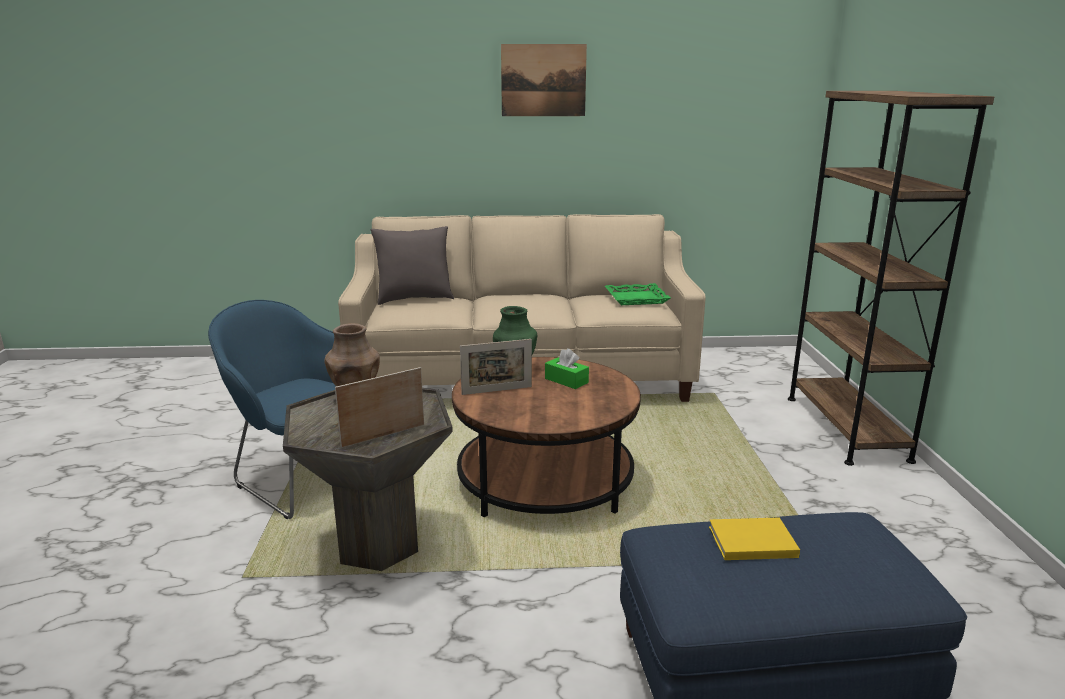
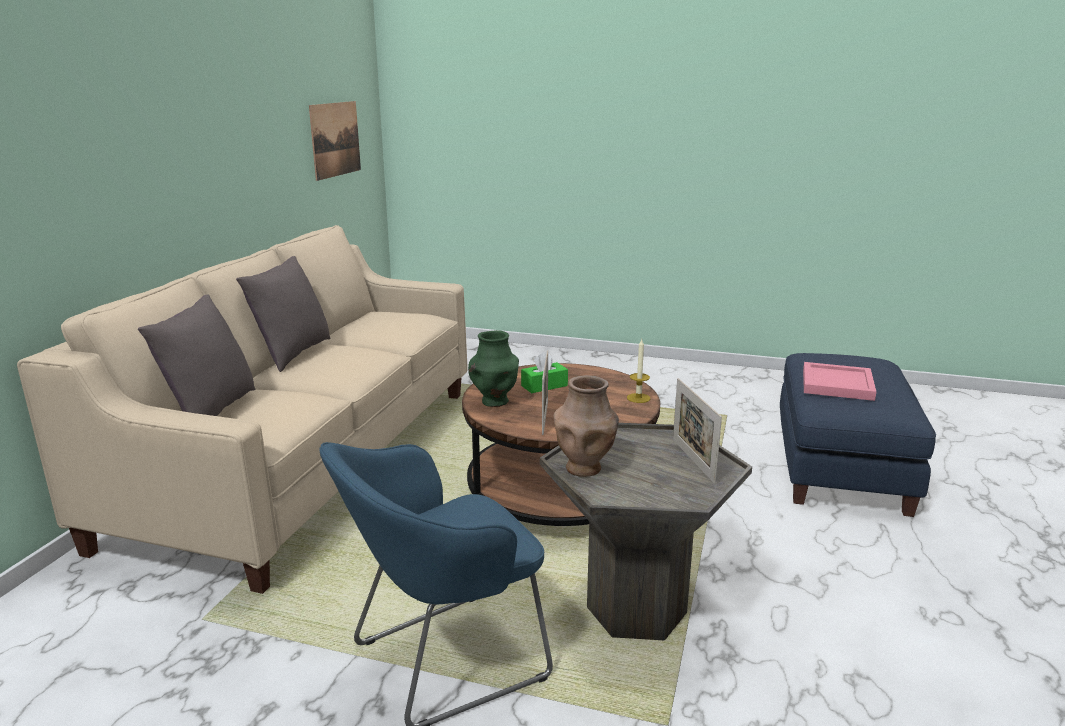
camera: 70 degrees left, 0 degrees up
picture [501,44,587,116] -> picture moved to [309,101,361,181]
green tray [605,283,671,305] -> none
yellow book [709,517,800,560] -> pink tray [803,362,876,401]
brown bookcase [788,91,994,466] -> none
none -> grey pillow [236,256,331,372]
none -> candle [627,339,650,403]

